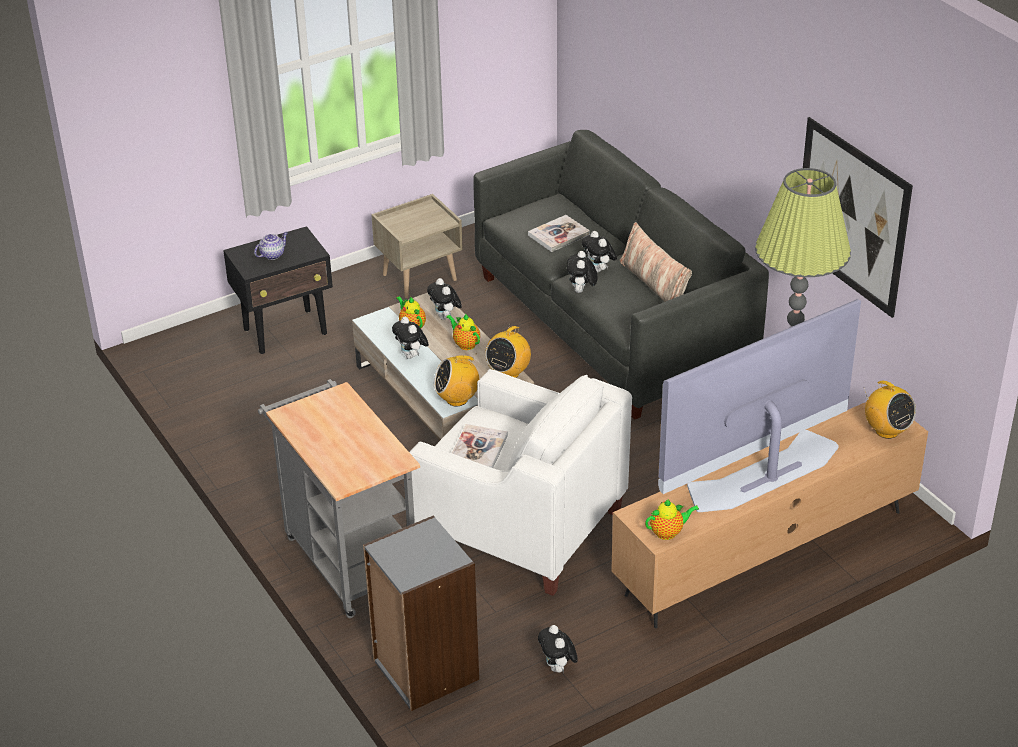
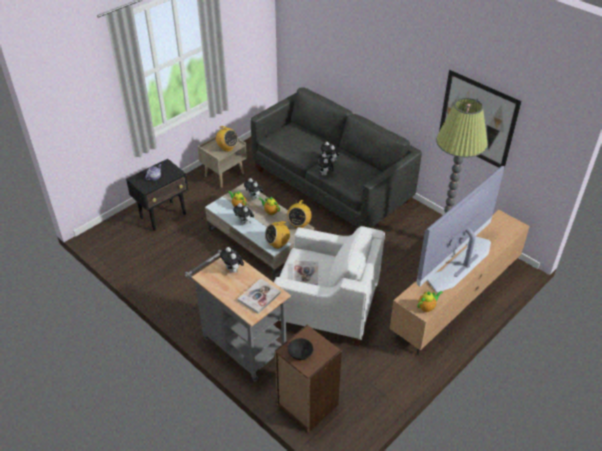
camera: 15 degrees left, 5 degrees up
grey bookcase [363,515,479,711] -> brown bookcase [275,325,342,432]
book [528,215,590,252] -> book moved to [238,279,281,314]
plush toy [538,625,578,673] -> plush toy moved to [220,247,244,273]
pillow [619,222,692,302] -> none
radio [863,381,916,439] -> radio moved to [215,126,238,152]
none -> black bowl [287,338,313,360]

